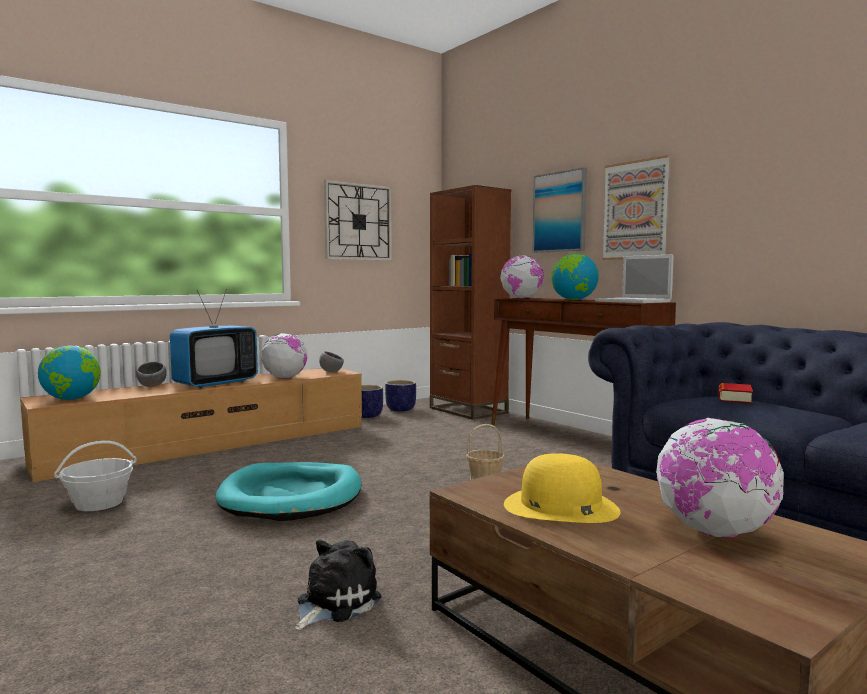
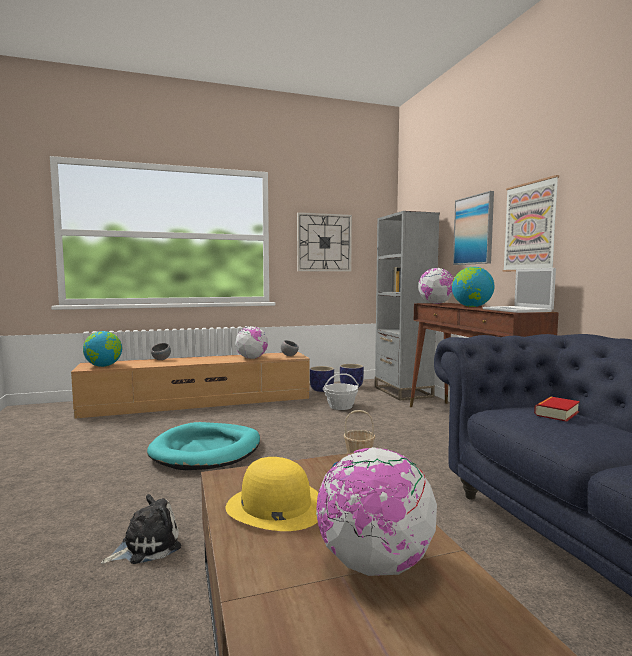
camera: 20 degrees right, 0 degrees up
basket [54,441,137,511] -> basket moved to [323,373,359,410]
television [170,289,258,388] -> none
brown bookcase [430,185,511,420] -> grey bookcase [375,211,440,401]

